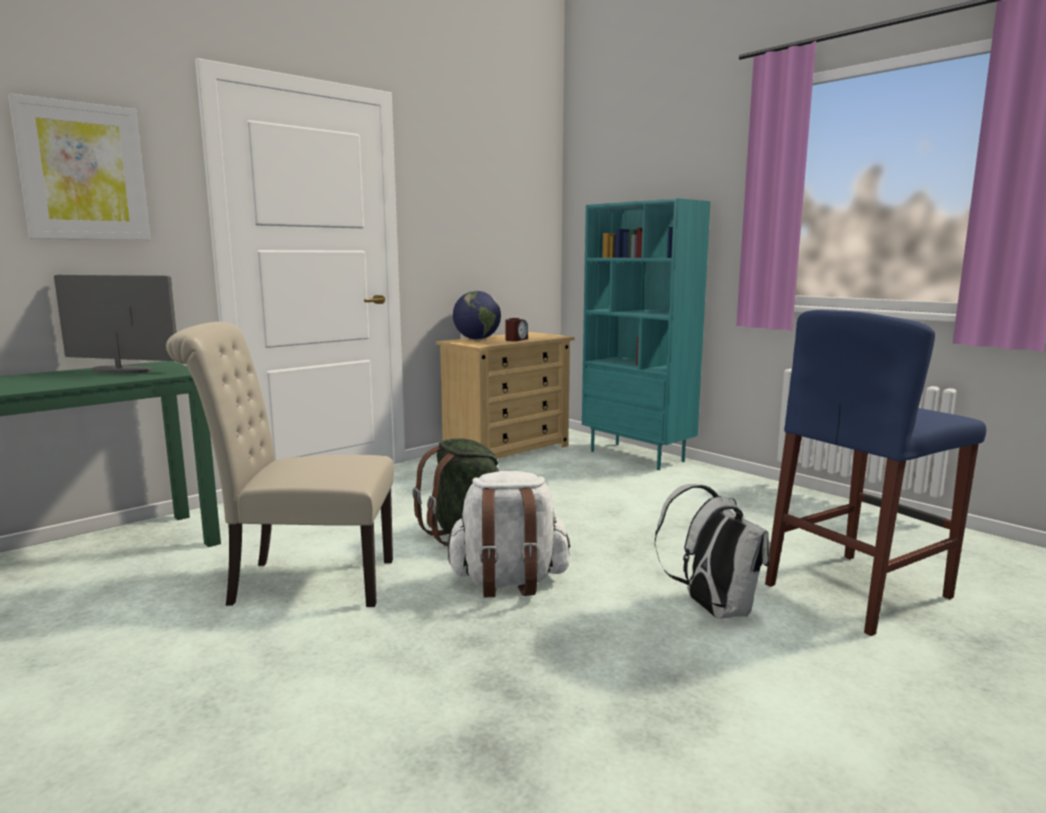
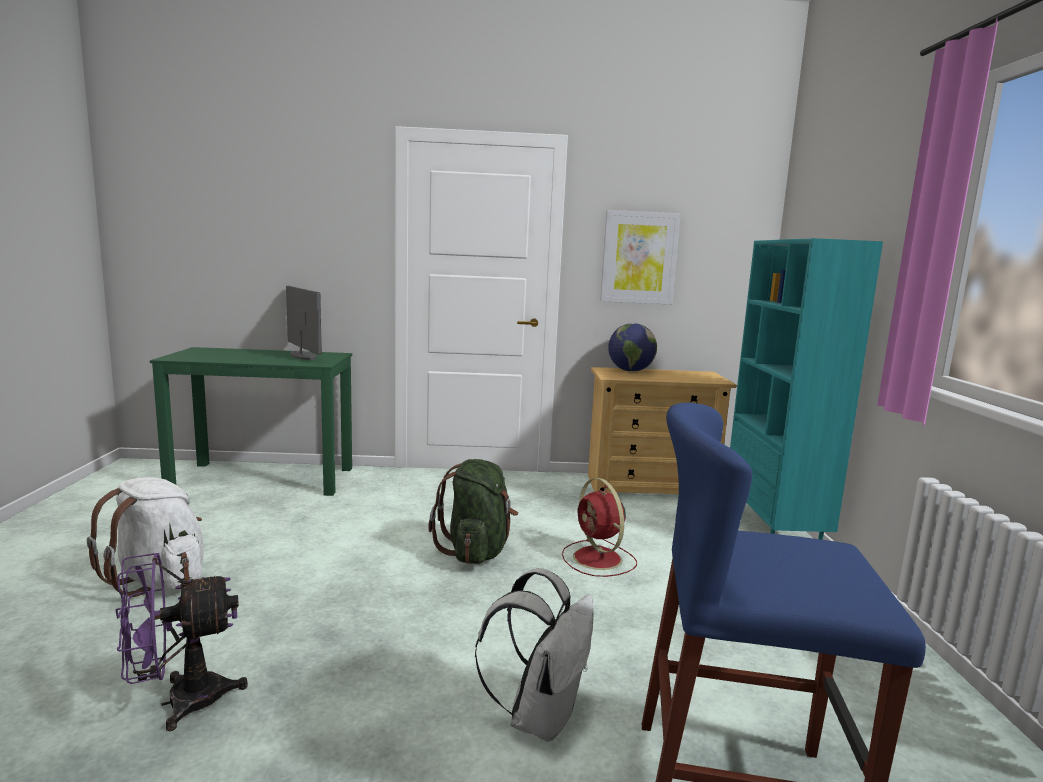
camera: 40 degrees right, 0 degrees up
picture [8,93,151,240] -> picture moved to [600,210,681,304]
beige chair [166,322,394,607] -> none
white backpack [444,471,570,597] -> white backpack moved to [87,477,203,597]
alarm clock [505,318,528,341] -> none
none -> purple fan [115,553,248,731]
none -> red fan [562,478,637,577]

